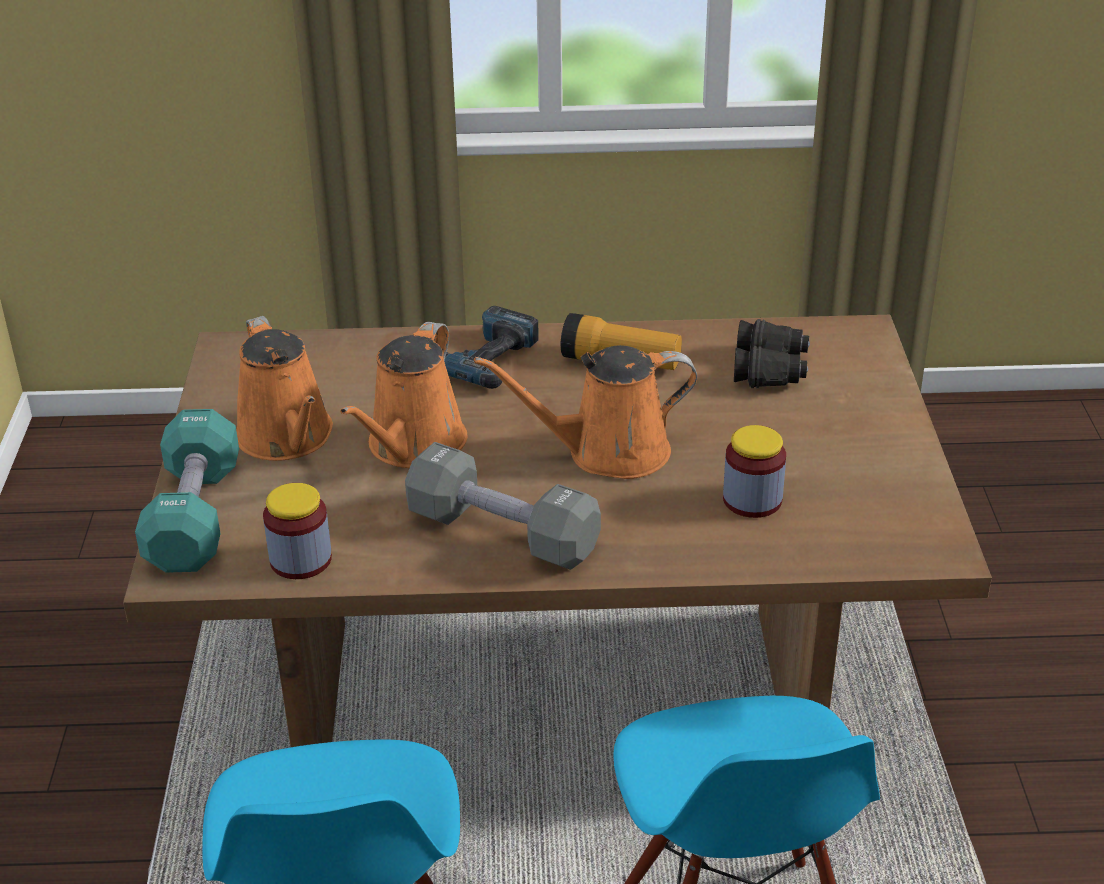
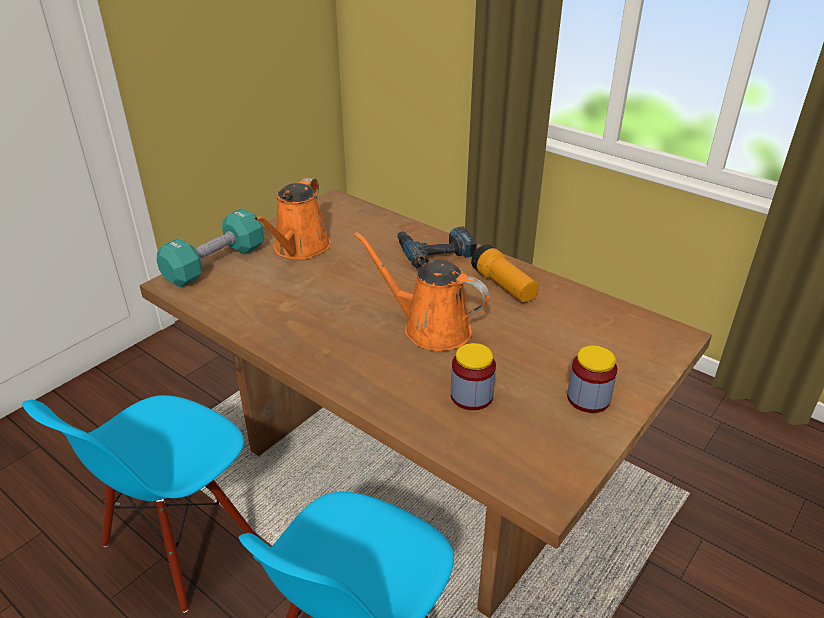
camera: 40 degrees right, 0 degrees up
jar [263,483,332,579] -> jar moved to [567,345,617,413]
orange watering can [340,322,467,468] -> none
grey dumbbell [405,442,601,570] -> none
black binoculars [734,319,810,388] -> none

